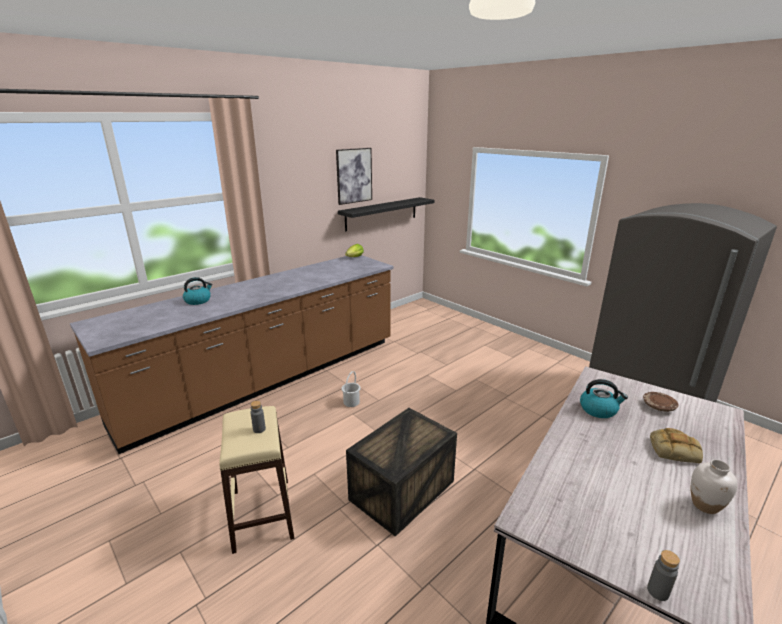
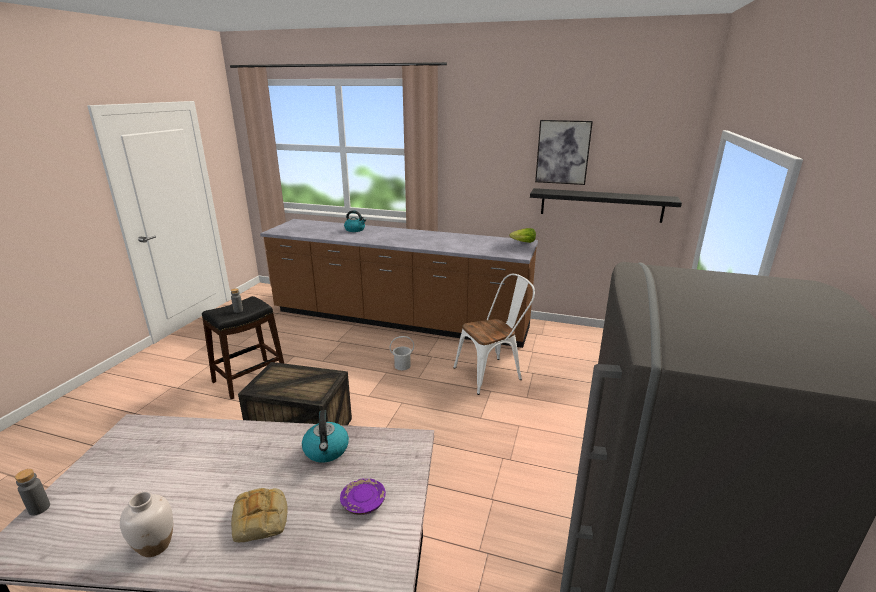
camera: 60 degrees right, 0 degrees up
beige stool [219,406,294,554] -> black stool [202,296,284,399]
brown plate [643,392,679,412] -> purple plate [340,478,386,515]
none -> white chair [453,274,535,395]

